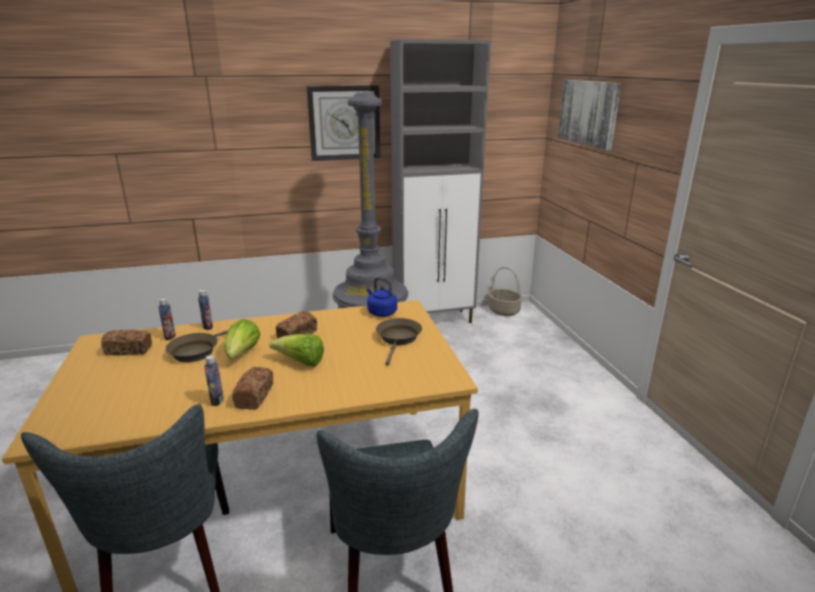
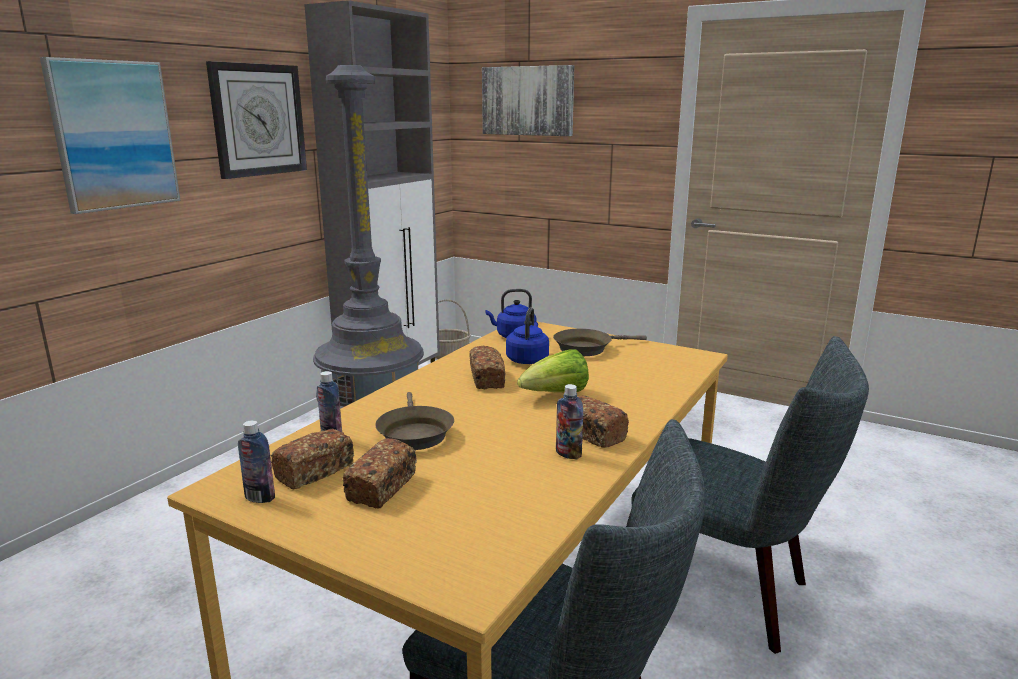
camera: 45 degrees left, 5 degrees down
bottle [198,290,213,330] -> bottle moved to [238,420,275,503]
lettuce [224,319,260,359] -> none
brown frying pan [376,318,422,366] -> brown frying pan turned 75 degrees counterclockwise [553,329,647,356]
none -> picture [40,57,181,214]
none -> bread [343,438,417,509]
none -> blue kettle [506,307,549,364]

